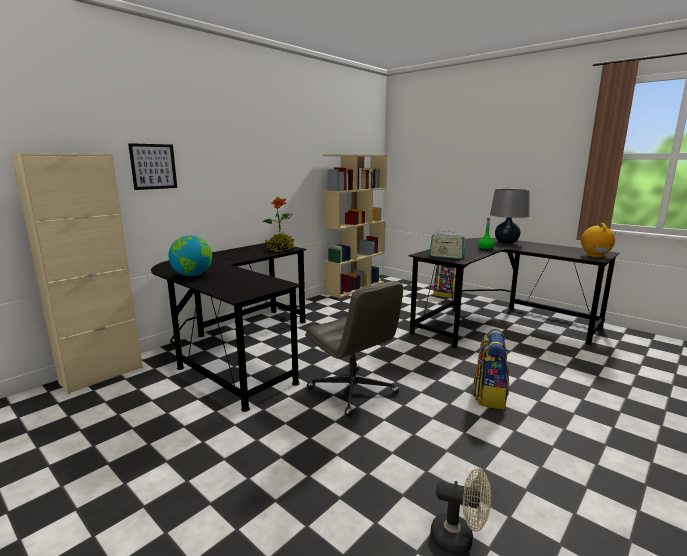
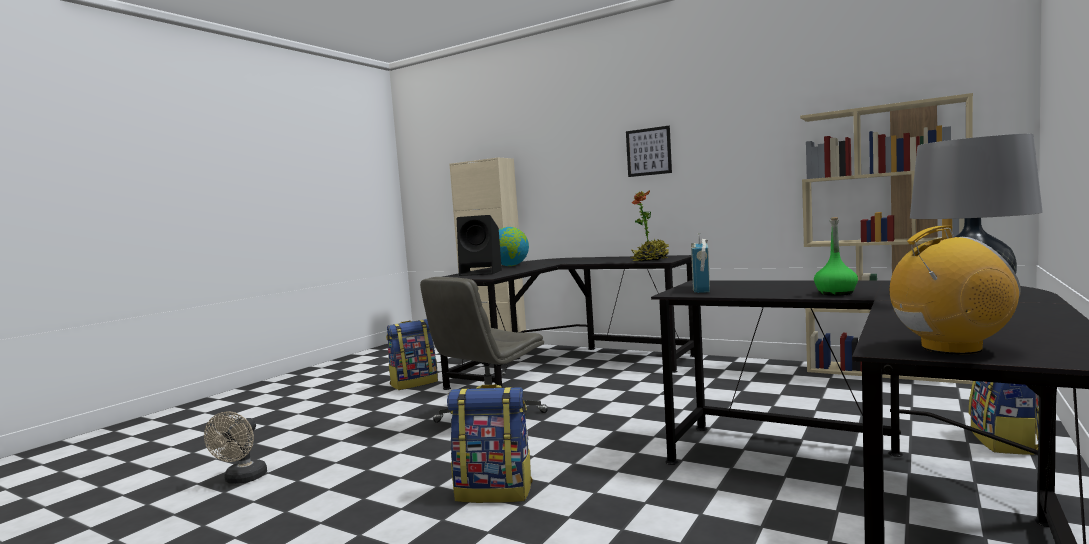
camera: 80 degrees right, 10 degrees down
picture [128,143,177,190] -> picture moved to [626,126,672,177]
none -> backpack [386,319,438,390]
none -> black speaker [457,215,502,276]

